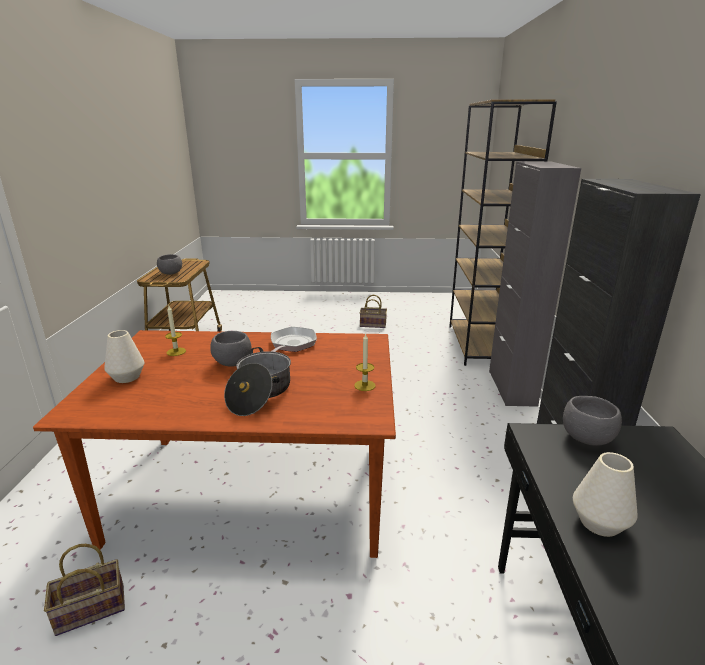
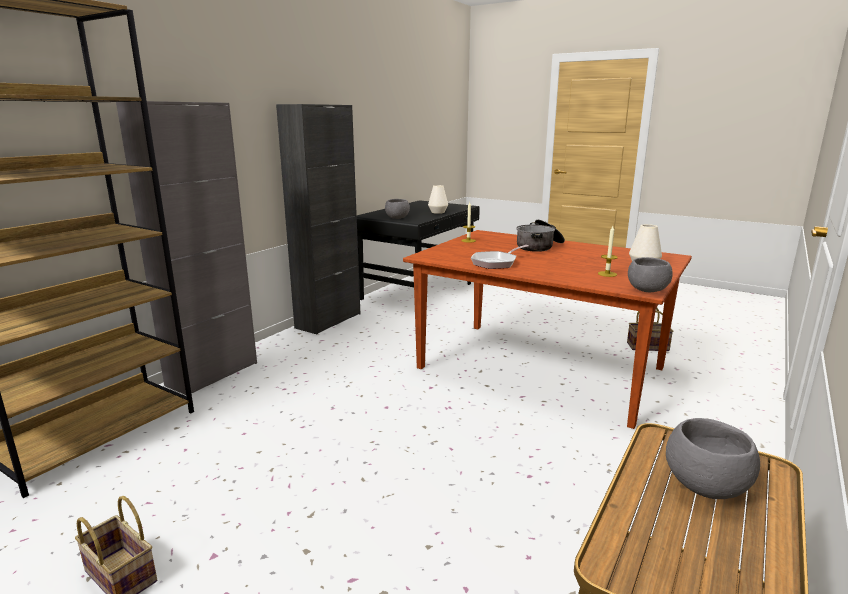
camera: 150 degrees left, 5 degrees down
grey bowl [210,331,251,367] -> grey bowl moved to [628,257,673,292]

